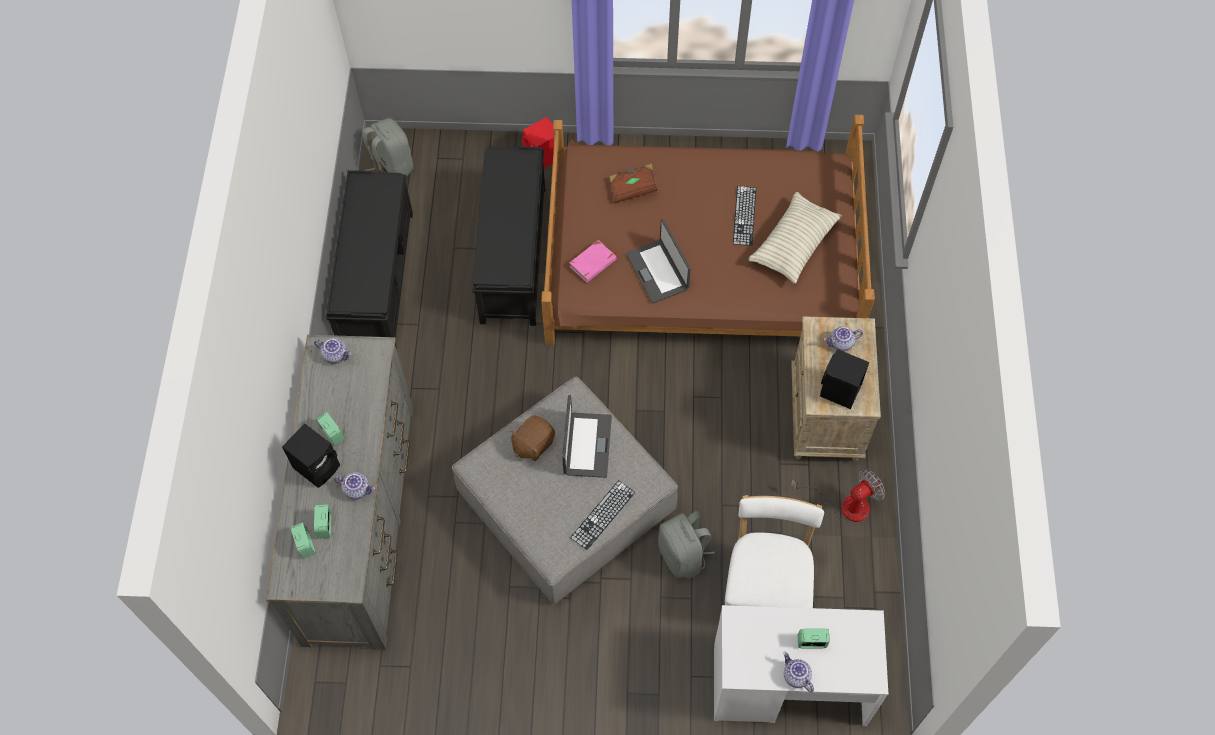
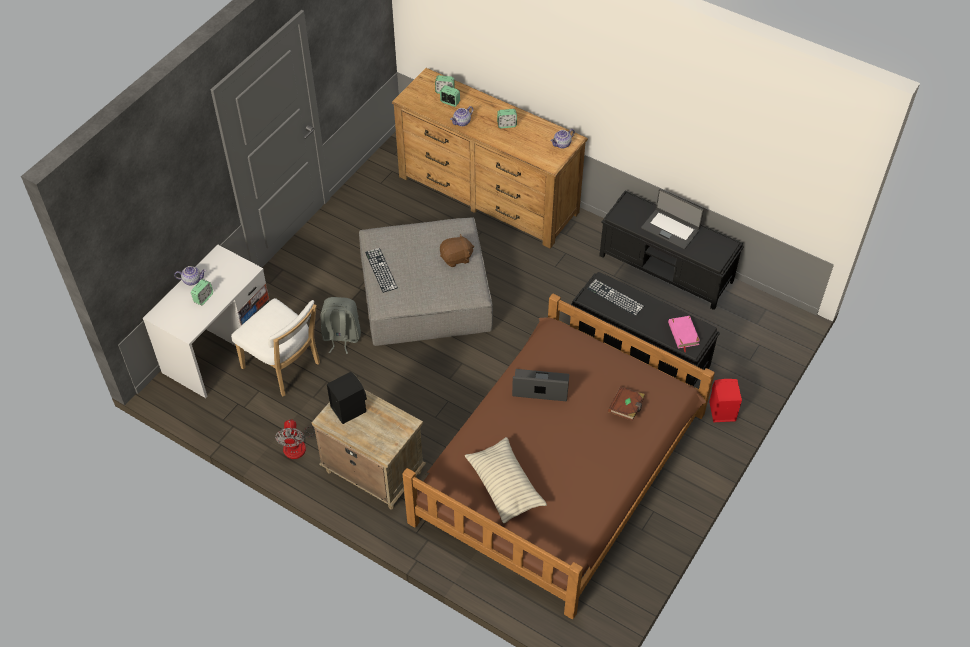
camera: 120 degrees right, 10 degrees down
grey dresser [266,335,413,650] -> brown dresser [392,68,588,248]
black speaker [282,424,340,488] -> none
grey backpack [362,118,413,177] -> none
brown plush toy [510,415,555,461] -> brown plush toy turned 90 degrees clockwise [440,233,474,267]
laptop [562,395,612,478] -> laptop moved to [641,189,704,249]
pink book [569,240,617,283] -> pink book moved to [668,316,700,352]
keyboard [733,186,756,246] -> keyboard moved to [587,279,644,316]
teapot [824,327,863,352] -> none

